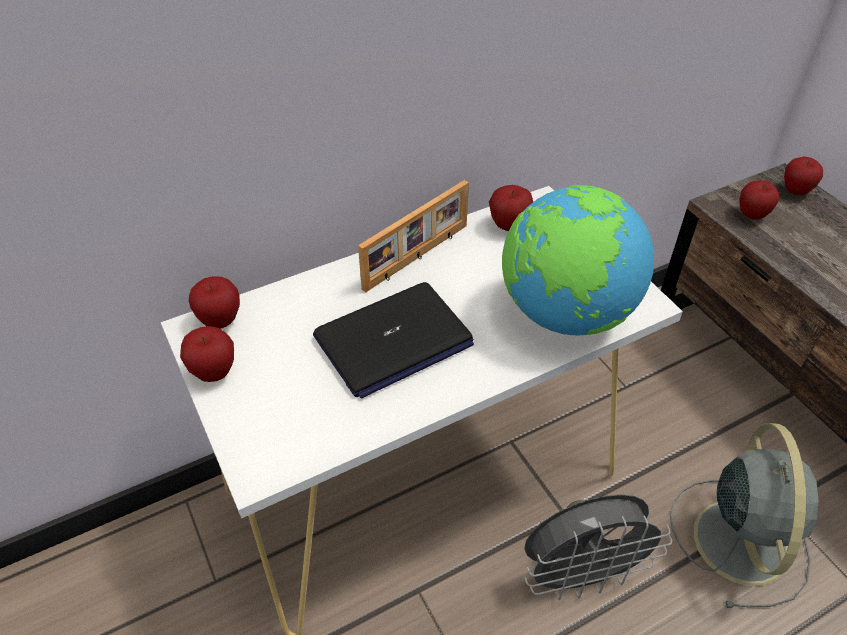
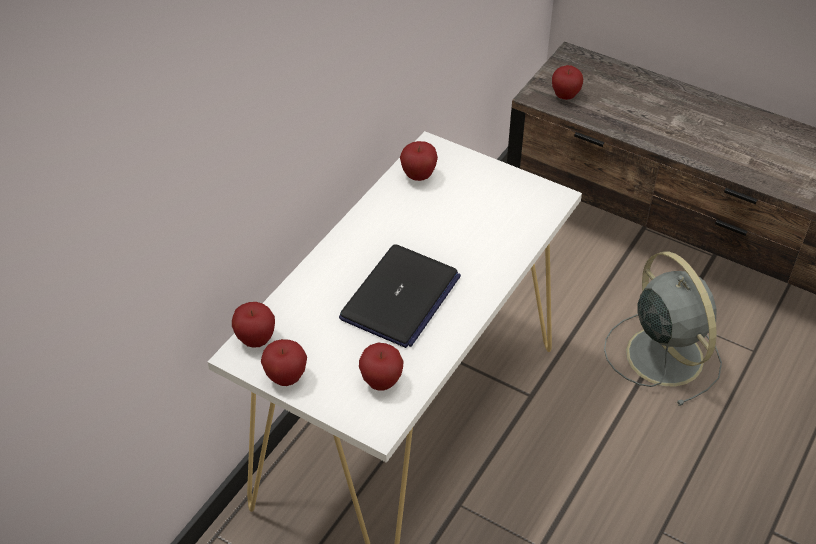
camera: 30 degrees left, 0 degrees up
picture frame [358,180,469,292] -> none
globe [502,185,654,335] -> none
grey fan [524,494,673,600] -> none
apple [784,156,823,195] -> apple moved to [359,343,404,391]

